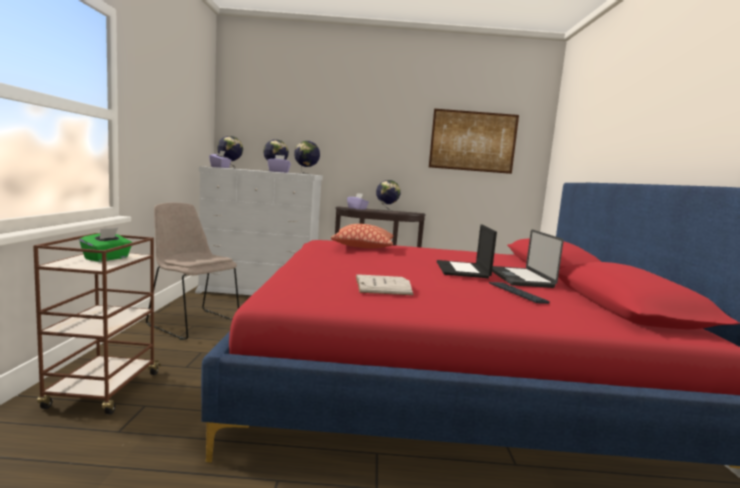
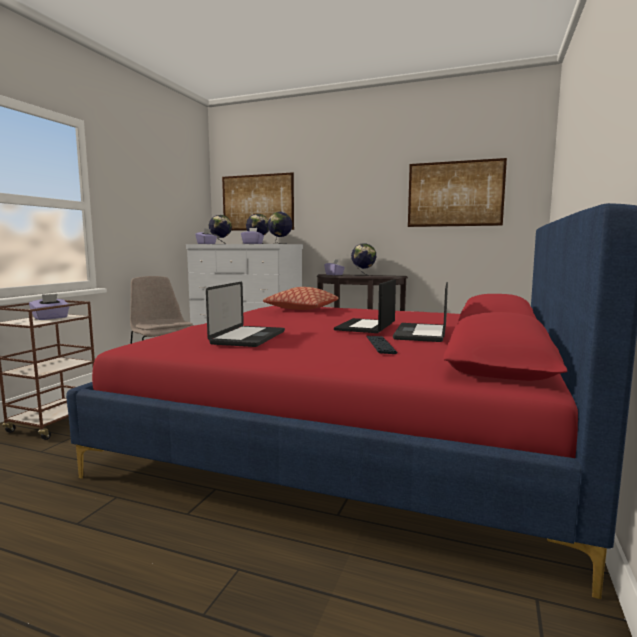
camera: 20 degrees right, 0 degrees up
green tissue box [79,228,132,262] -> purple tissue box [29,294,70,320]
white book [356,274,414,295] -> laptop [206,282,285,347]
none -> picture [222,172,294,231]

